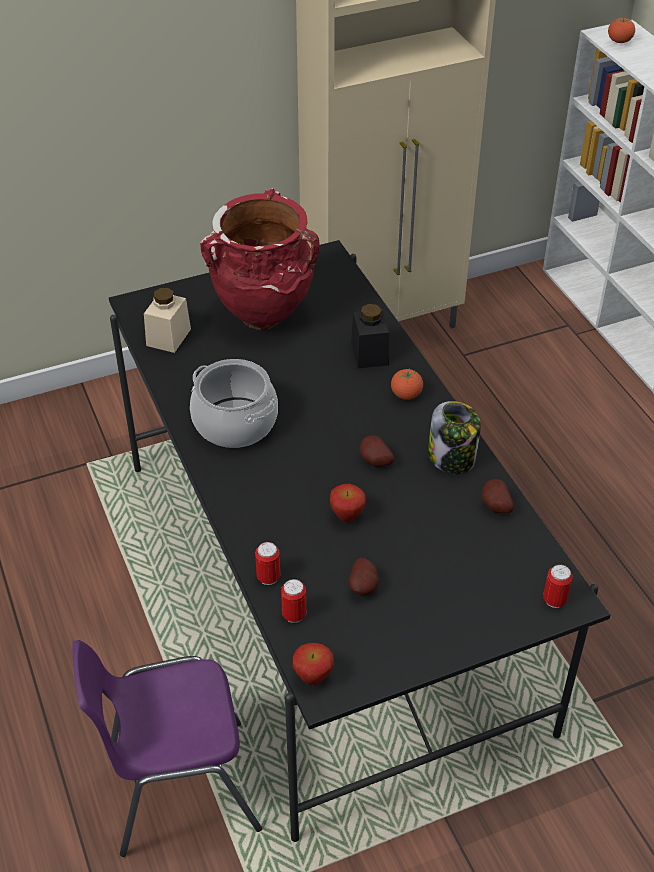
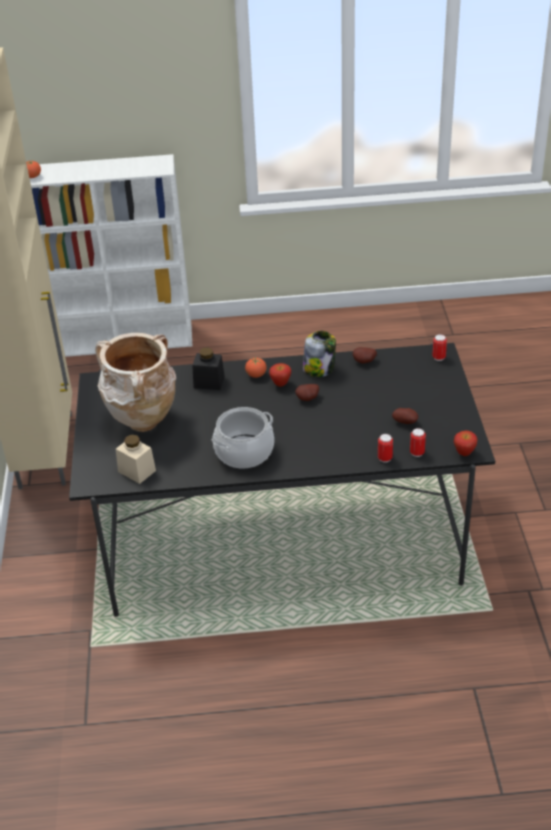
camera: 70 degrees left, 5 degrees down
purple chair [72,640,262,857] -> none
red vase [200,188,320,330] -> beige vase [95,333,176,432]
apple [330,484,366,522] -> apple moved to [269,363,291,387]

